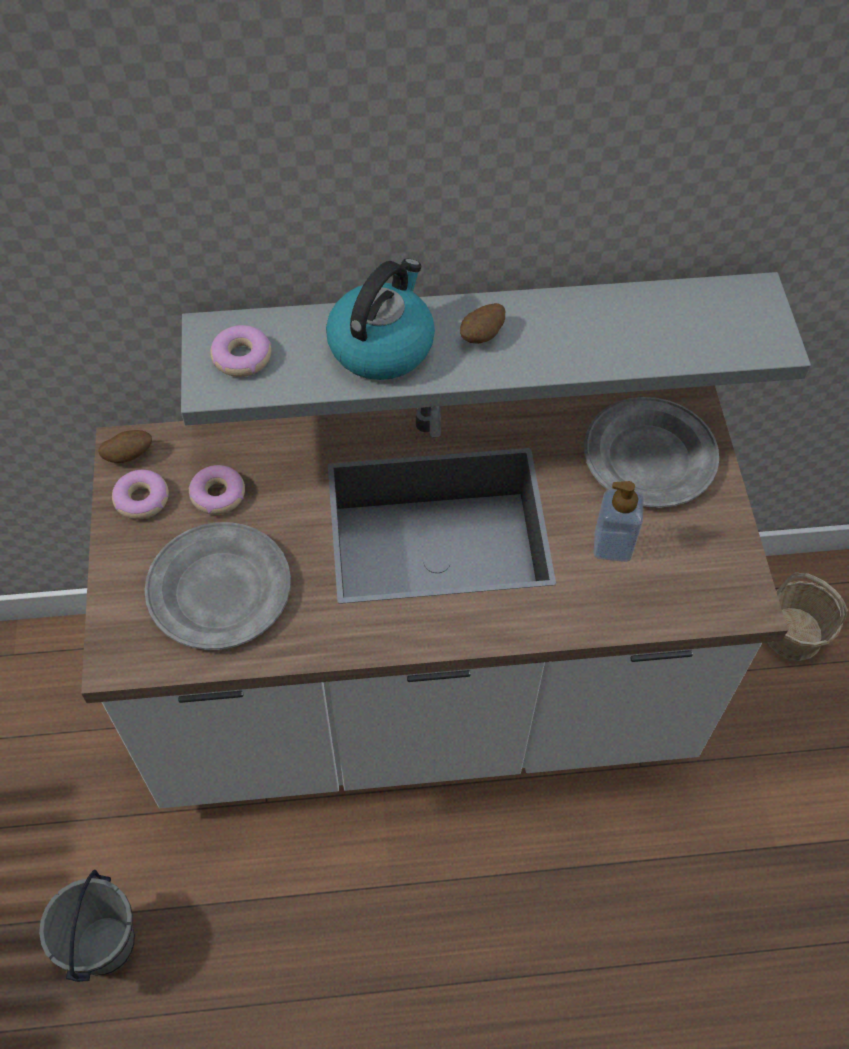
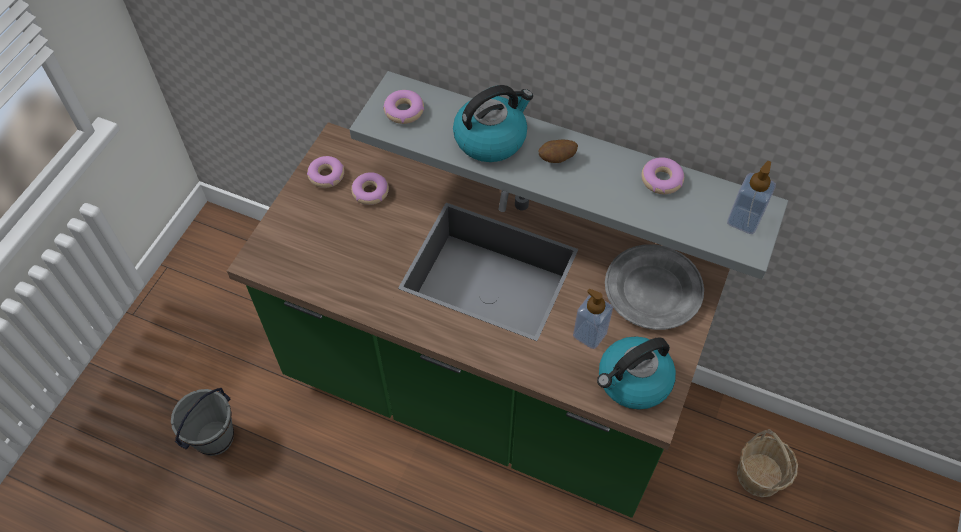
camera: 30 degrees right, 0 degrees up
white counter [81,386,788,808] -> green counter [227,122,730,518]
potato [98,430,152,463] -> none
grey plate [145,522,291,650] -> none
none -> kettle [597,336,676,410]
none -> donut [641,157,684,194]
none -> soap dispenser [727,161,776,234]

